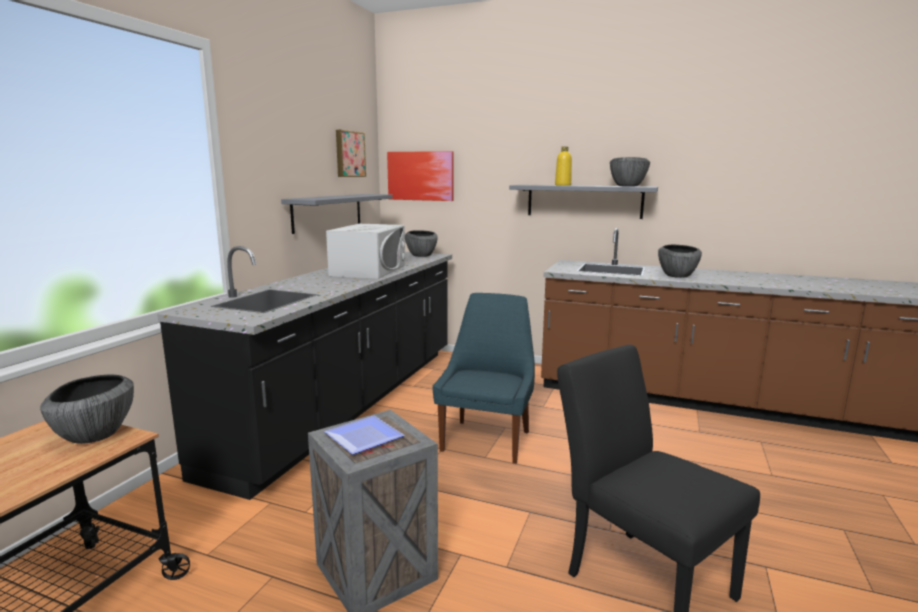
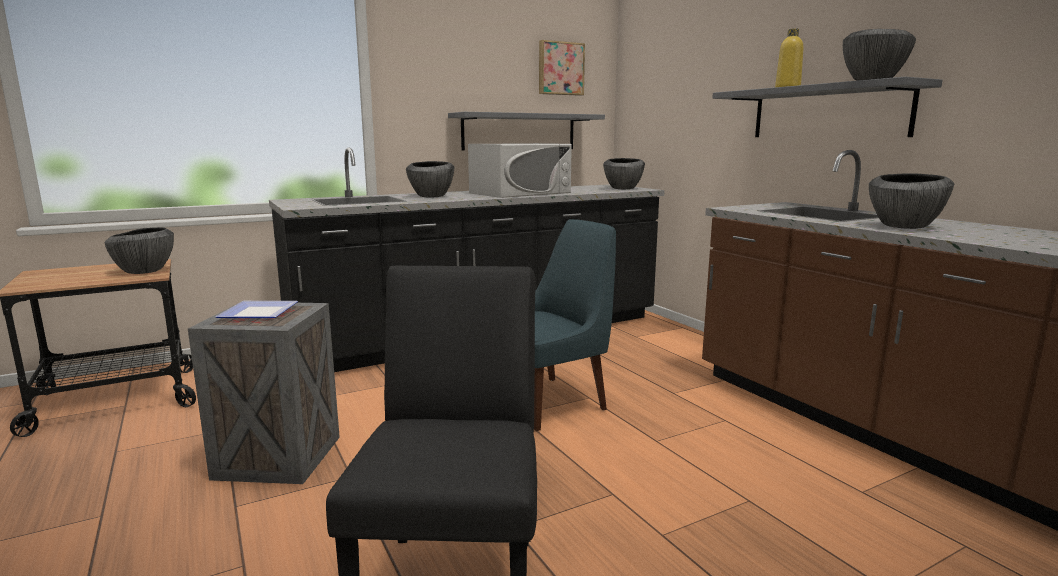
camera: 40 degrees right, 0 degrees up
picture [387,151,454,201] -> none
none -> bowl [406,161,454,197]

